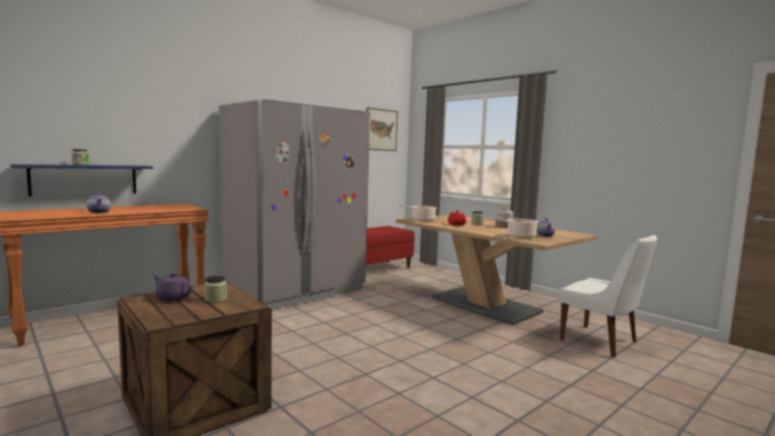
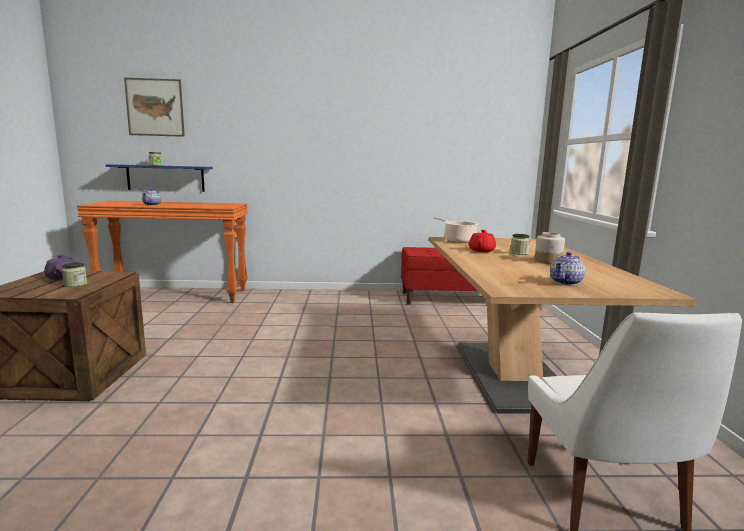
camera: 40 degrees right, 5 degrees up
grey fridge [219,99,370,309] -> none
picture [366,107,398,151] -> picture moved to [124,78,185,137]
cooking pot [488,218,538,238] -> none

